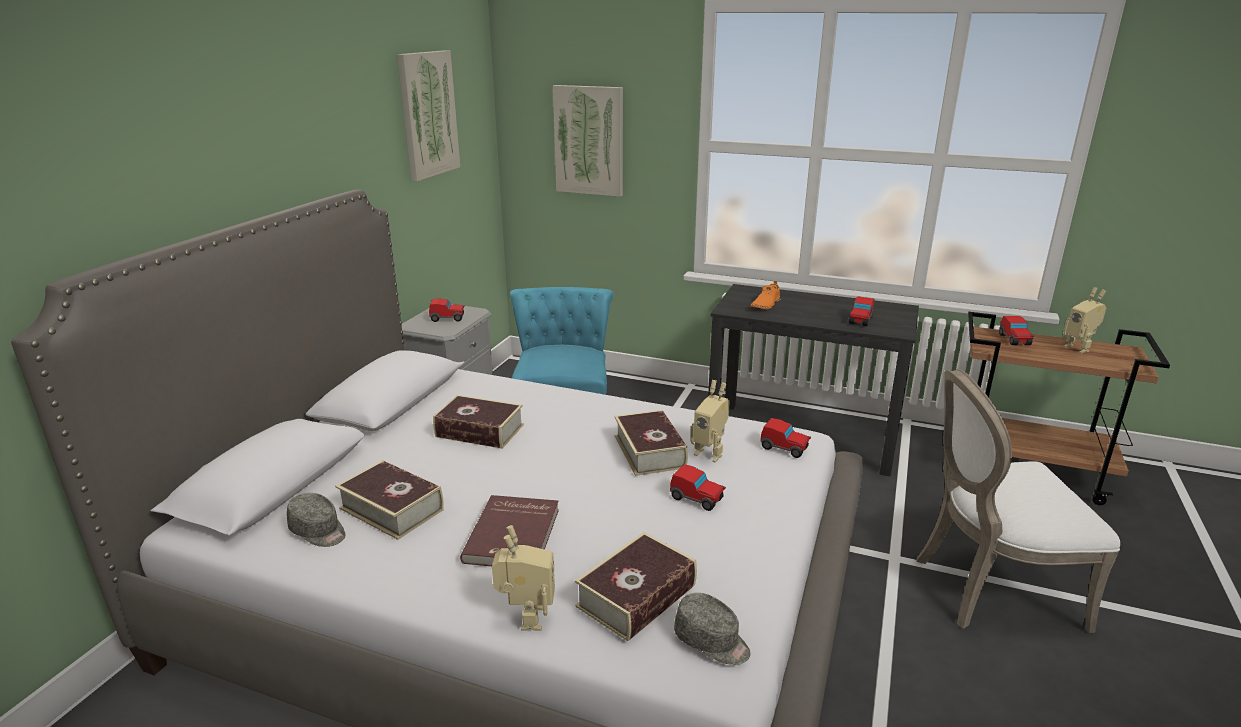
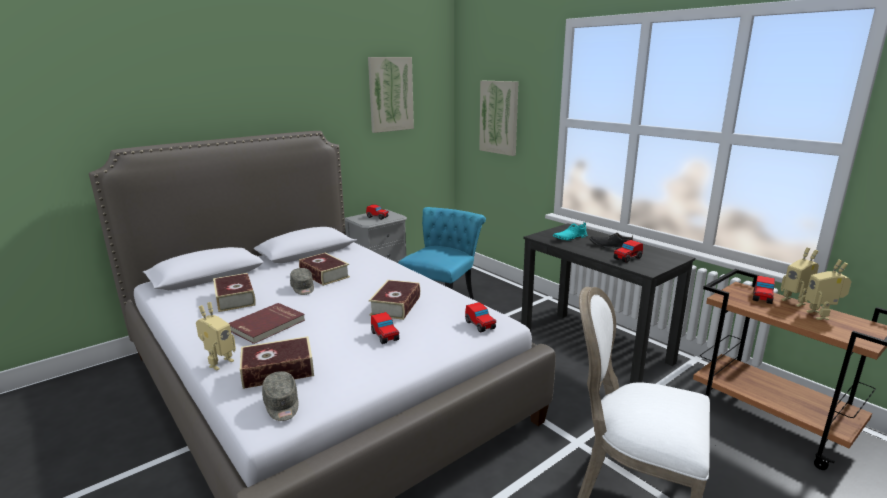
camera: 30 degrees right, 5 degrees down
grey cap [287,493,345,547] -> grey cap moved to [290,268,314,295]
toy robot [690,380,730,462] -> toy robot moved to [781,247,819,307]
orange shoe [750,281,781,309] -> turquoise shoe [553,222,587,240]
none -> black shoe [590,233,633,249]

